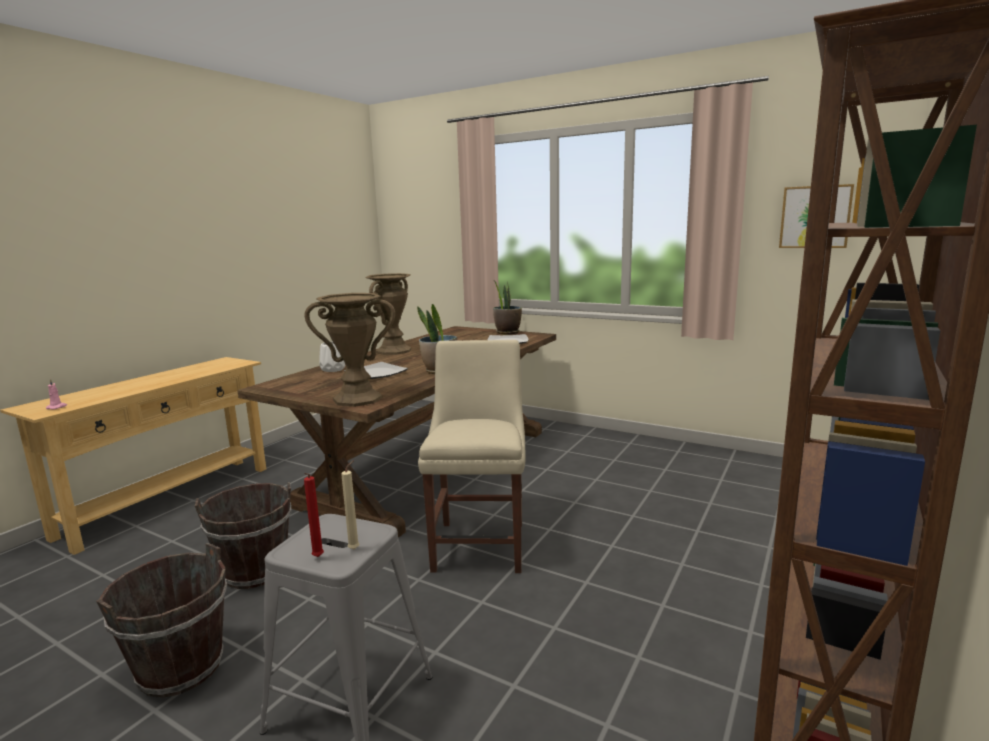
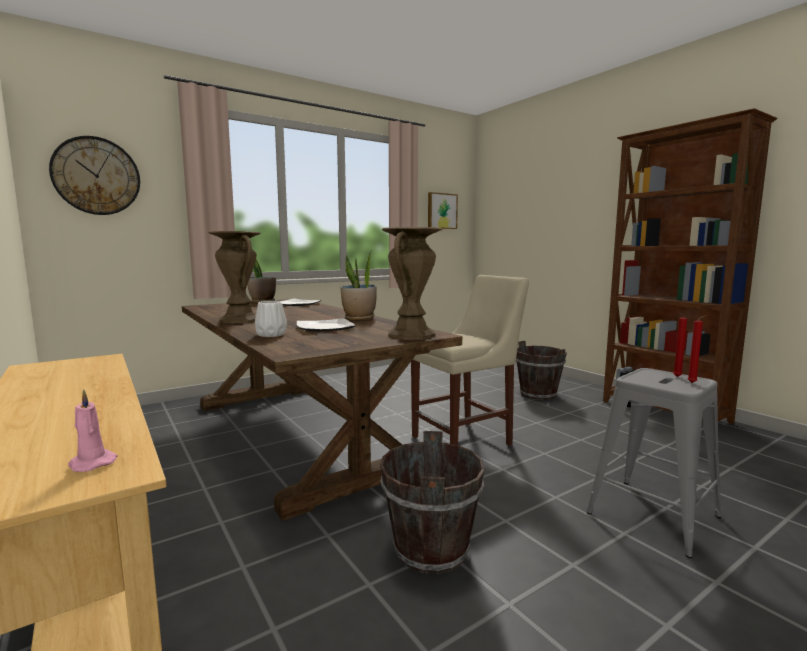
camera: 65 degrees left, 5 degrees down
brown bucket [96,543,227,698] -> brown bucket moved to [516,341,567,400]
beige candle [341,460,359,549] -> red candle [673,311,687,377]
beige chair [418,340,525,573] -> beige chair turned 120 degrees clockwise [411,275,529,446]
none -> wall clock [49,136,140,215]

